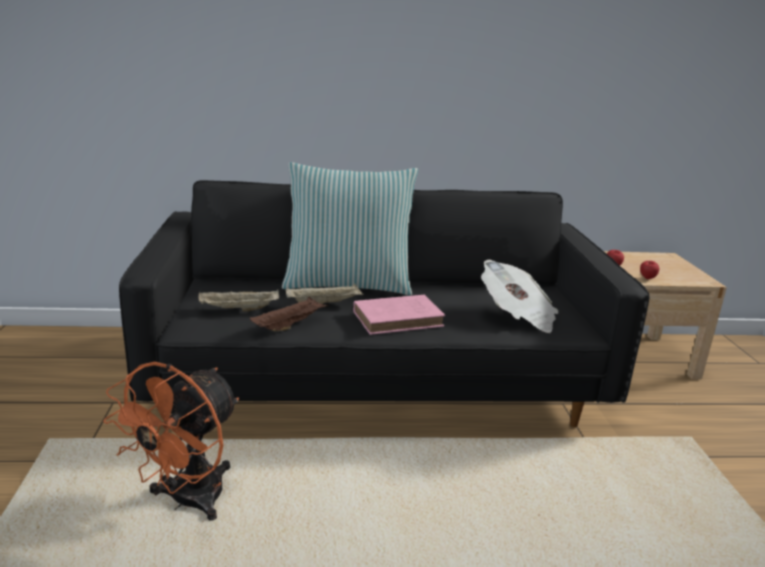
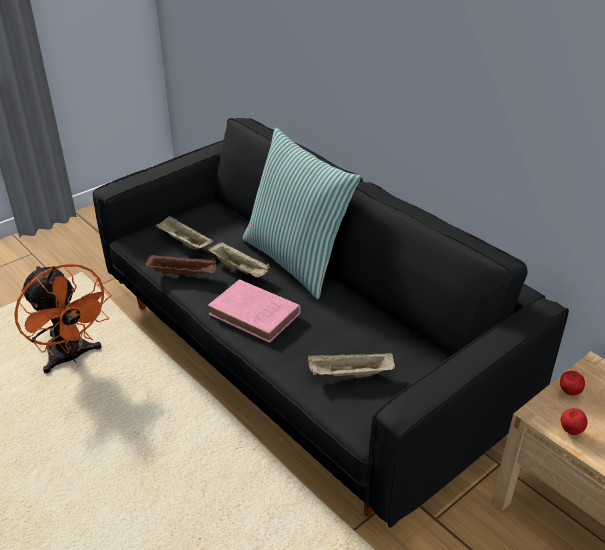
camera: 55 degrees right, 15 degrees up
orange fan [103,362,239,521] -> orange fan turned 120 degrees counterclockwise [14,264,111,373]
newspaper [481,260,558,333] -> beige tray [308,352,395,378]

